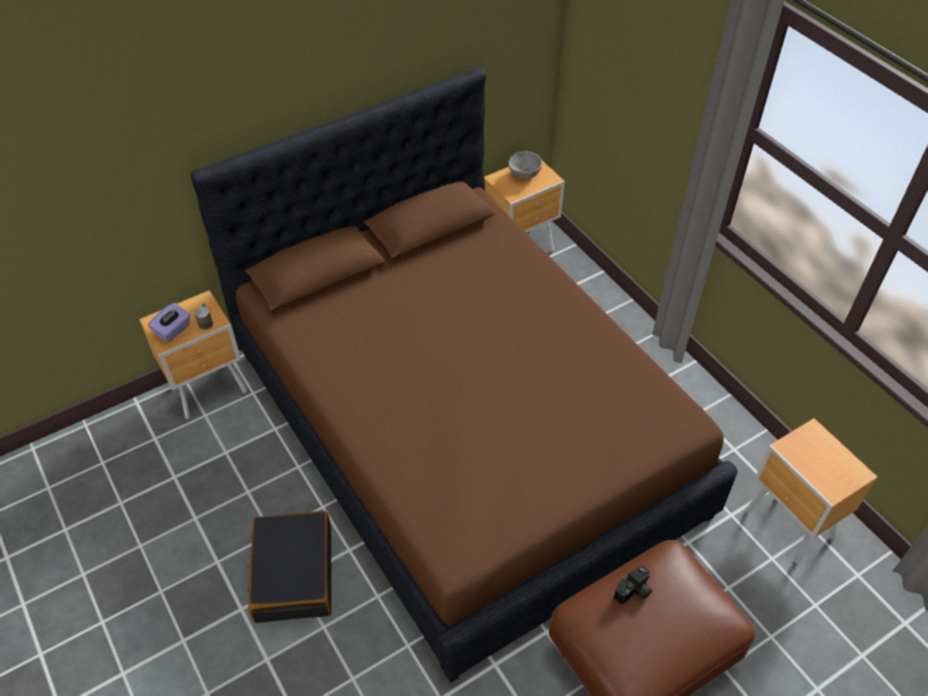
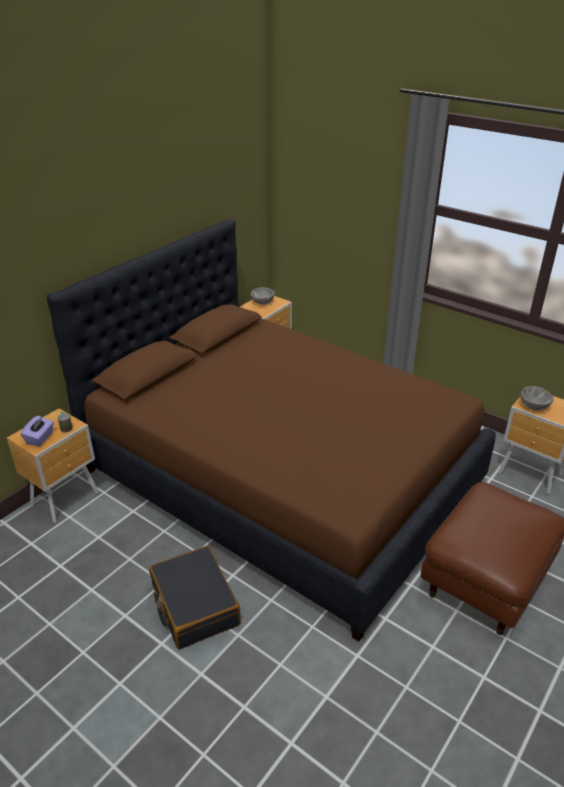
camera: 20 degrees left, 15 degrees down
camera [614,565,652,604] -> none
none -> grey bowl [521,386,554,410]

